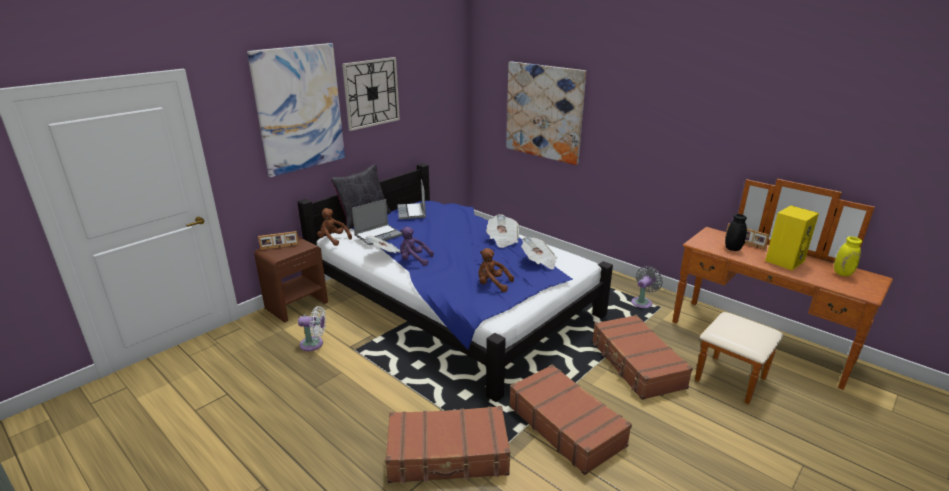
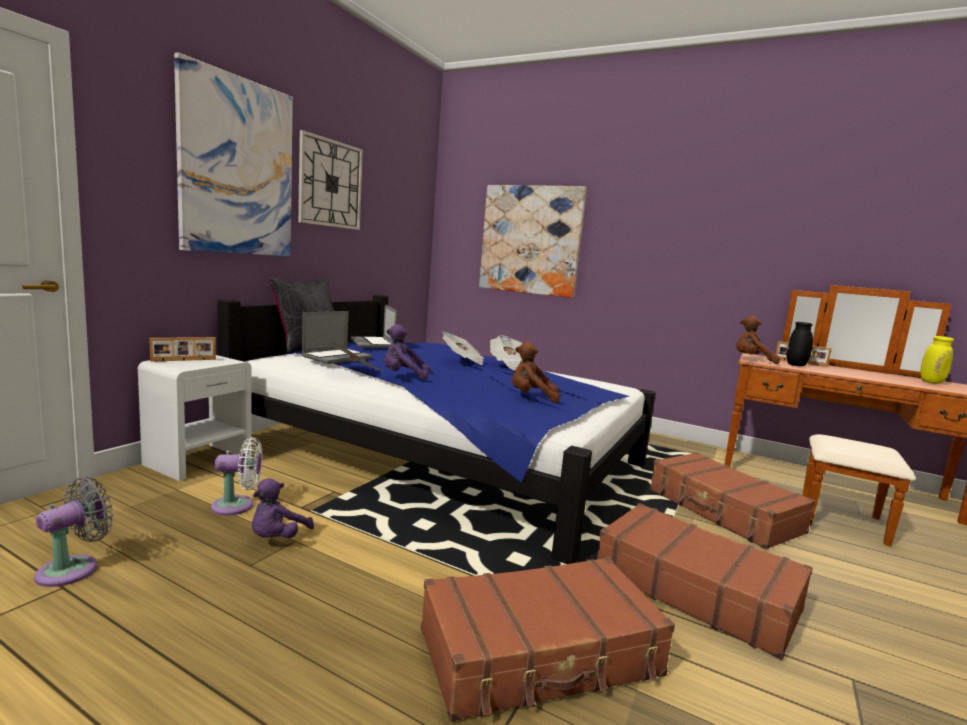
camera: 15 degrees left, 15 degrees down
brown nightstand [254,236,328,323] -> white nightstand [138,355,251,481]
brown plush toy [317,208,352,246] -> brown plush toy moved to [736,316,780,364]
newspaper [521,237,557,269] -> newspaper moved to [443,332,484,365]
grey fan [631,266,663,308] -> grey fan moved to [34,477,113,587]
yellow speaker [765,205,819,271] -> none
none -> purple plush toy [252,478,314,538]

